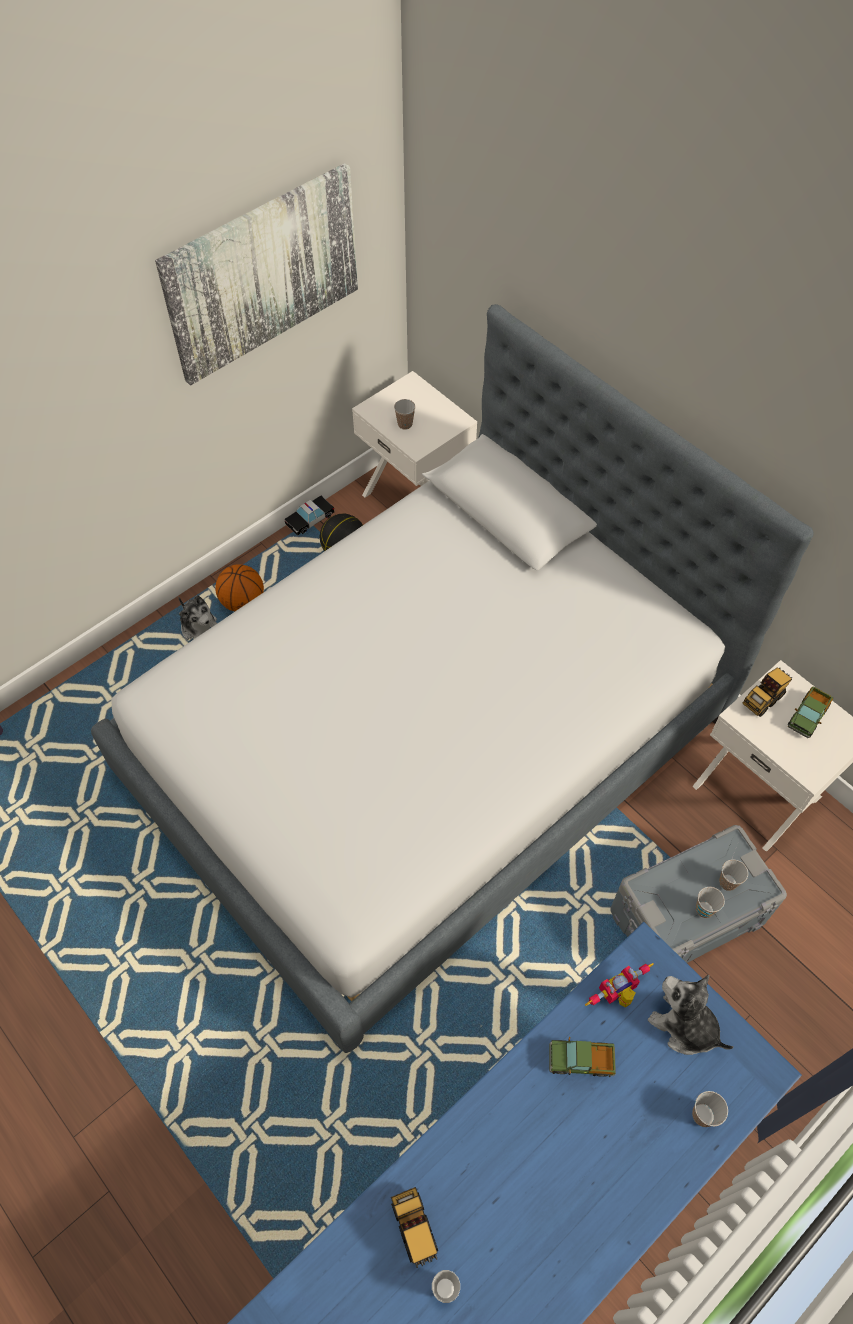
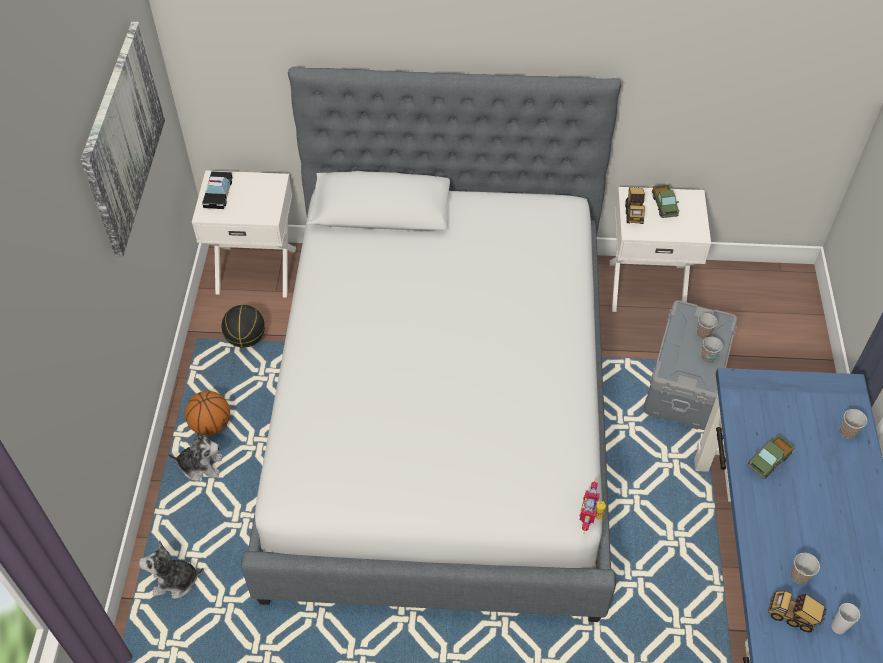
camera: 45 degrees left, 5 degrees down
toy car [284,496,334,536] -> toy car moved to [202,171,232,209]
cup [394,399,415,430] -> cup moved to [791,553,820,584]
toy robot [585,963,654,1008] -> toy robot moved to [580,478,606,534]
plush toy [648,975,734,1055] -> plush toy moved to [139,540,204,599]

